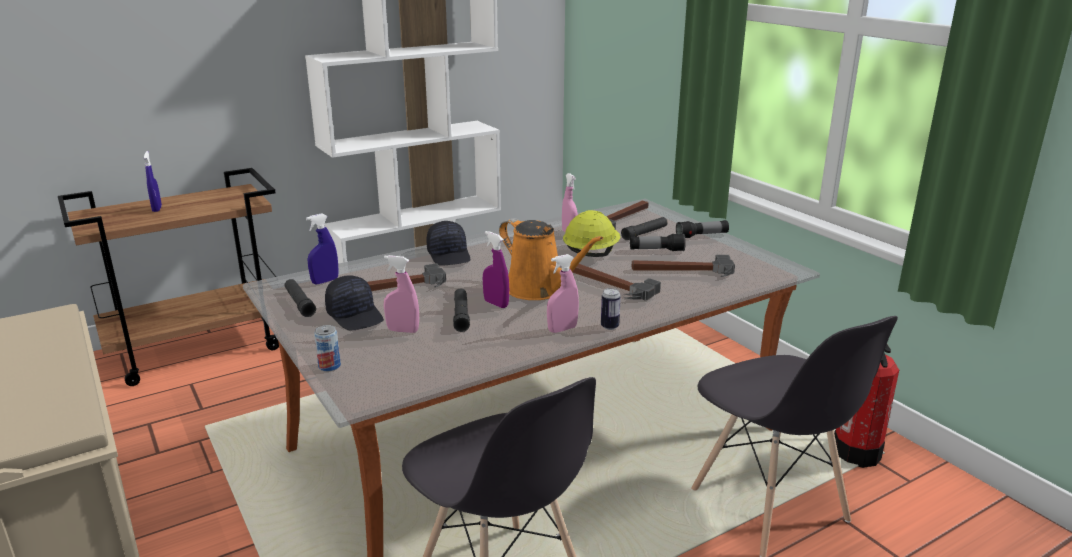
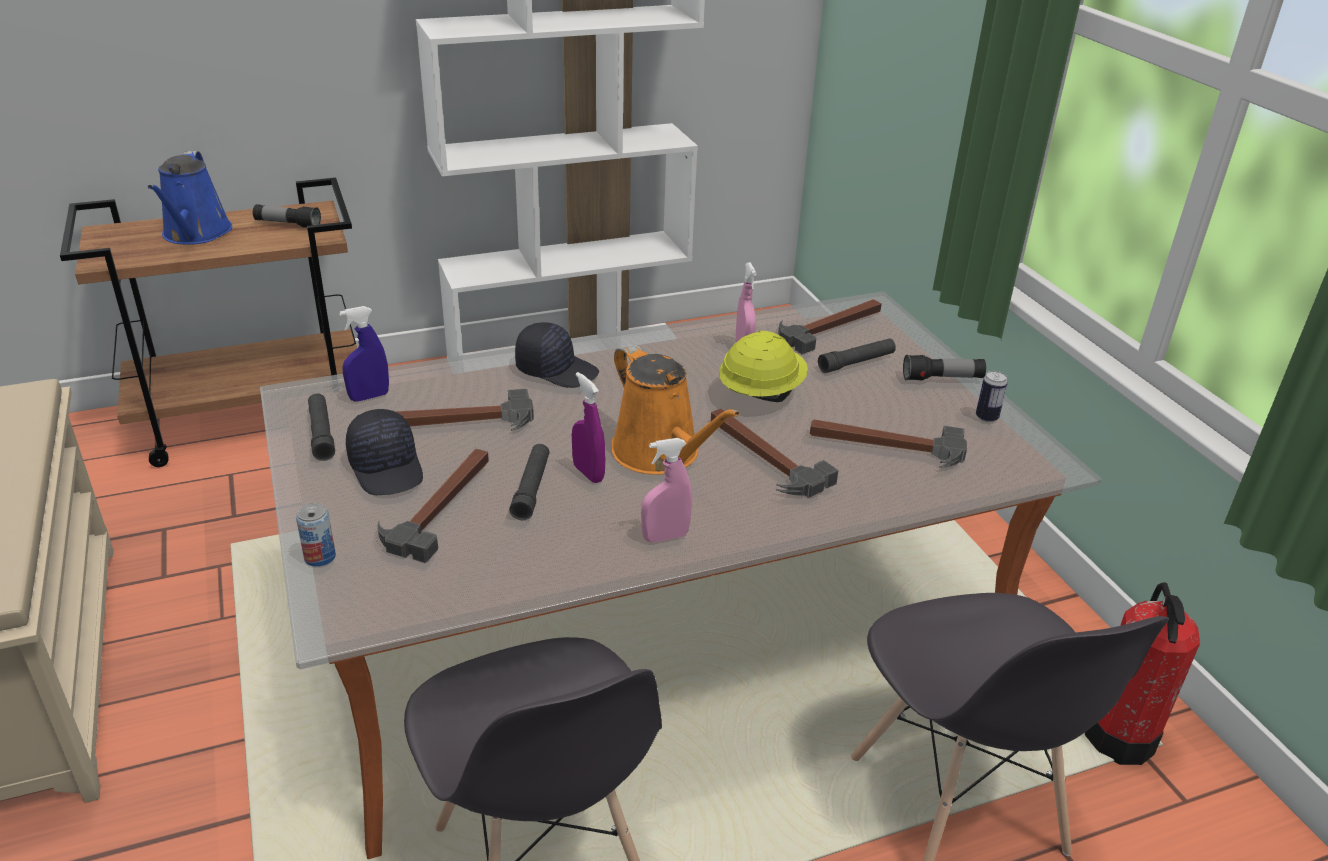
camera: 10 degrees right, 10 degrees up
blue spray bottle [144,151,162,212] -> blue watering can [148,151,232,245]
pink spray bottle [384,255,419,333] -> hammer [377,449,489,563]
black cap [426,221,470,266] -> black cap turned 60 degrees counterclockwise [515,322,599,388]
can [601,288,621,330] -> can moved to [976,371,1008,422]
flashlight [630,234,686,251] -> flashlight moved to [253,204,321,227]

